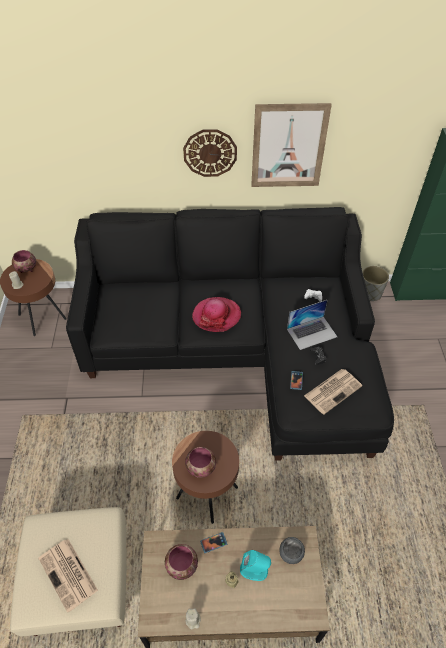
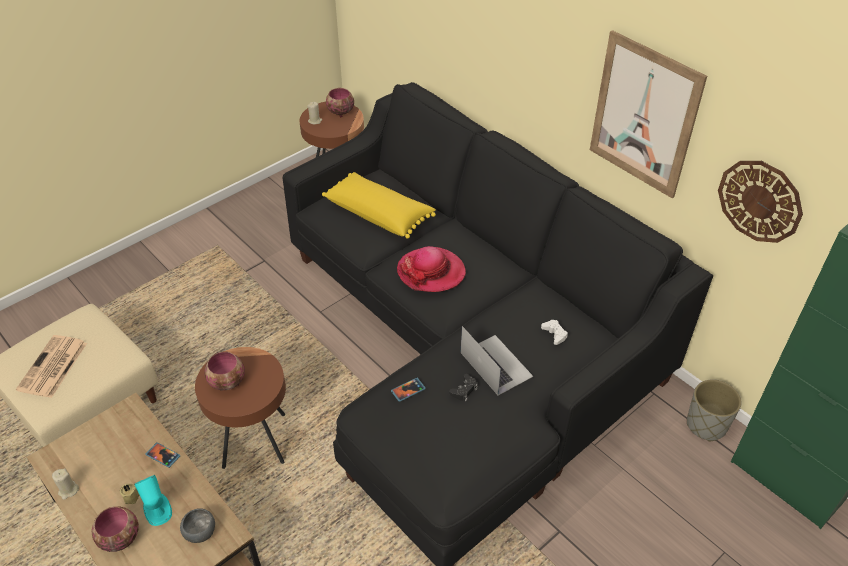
camera: 50 degrees right, 5 degrees down
bowl [165,544,198,580] -> bowl moved to [92,506,139,552]
wall clock [183,129,237,177] -> wall clock moved to [718,161,803,243]
laptop [287,300,337,350] -> laptop turned 150 degrees counterclockwise [461,326,533,395]
newspaper [304,369,362,415] -> none
none -> yellow pillow [322,172,436,239]

